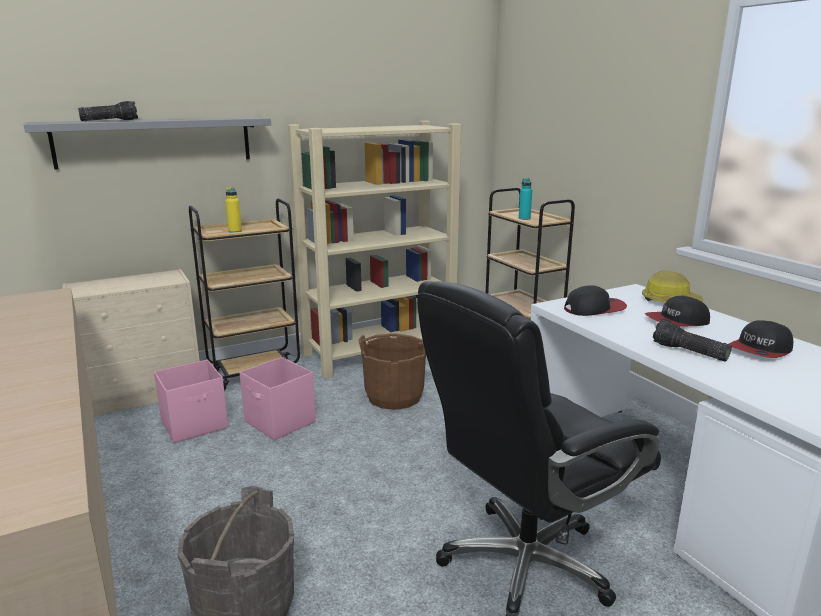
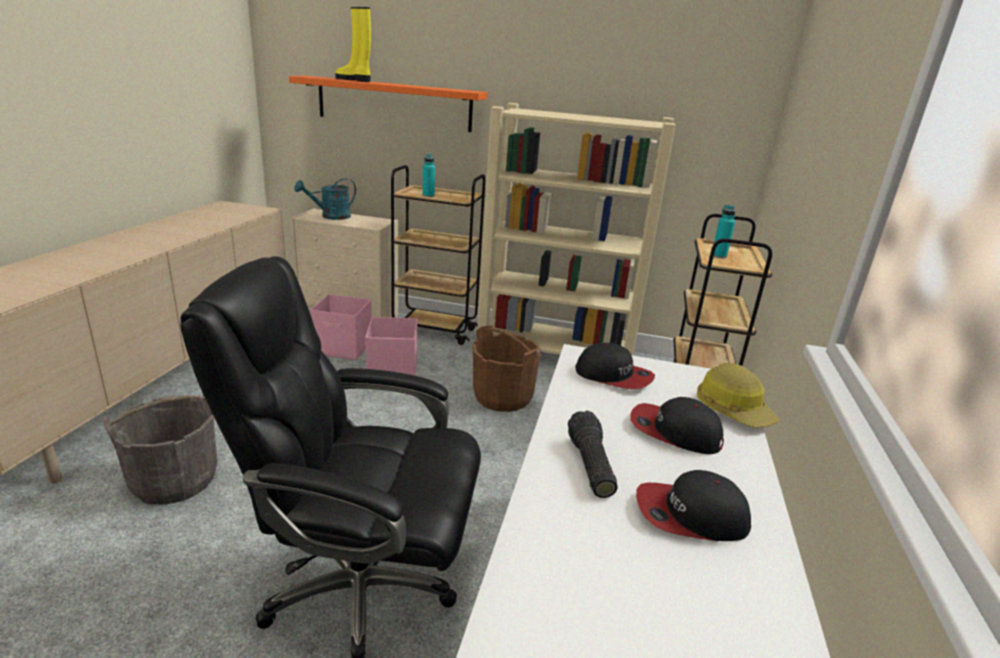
camera: 40 degrees right, 5 degrees up
grey shelf [24,117,271,170] -> orange shelf [289,76,488,132]
flashlight [78,101,138,121] -> yellow boot [335,7,371,82]
yellow bottle [225,187,242,233] -> turquoise bottle [422,154,435,197]
none -> turquoise watering can [294,178,356,220]

